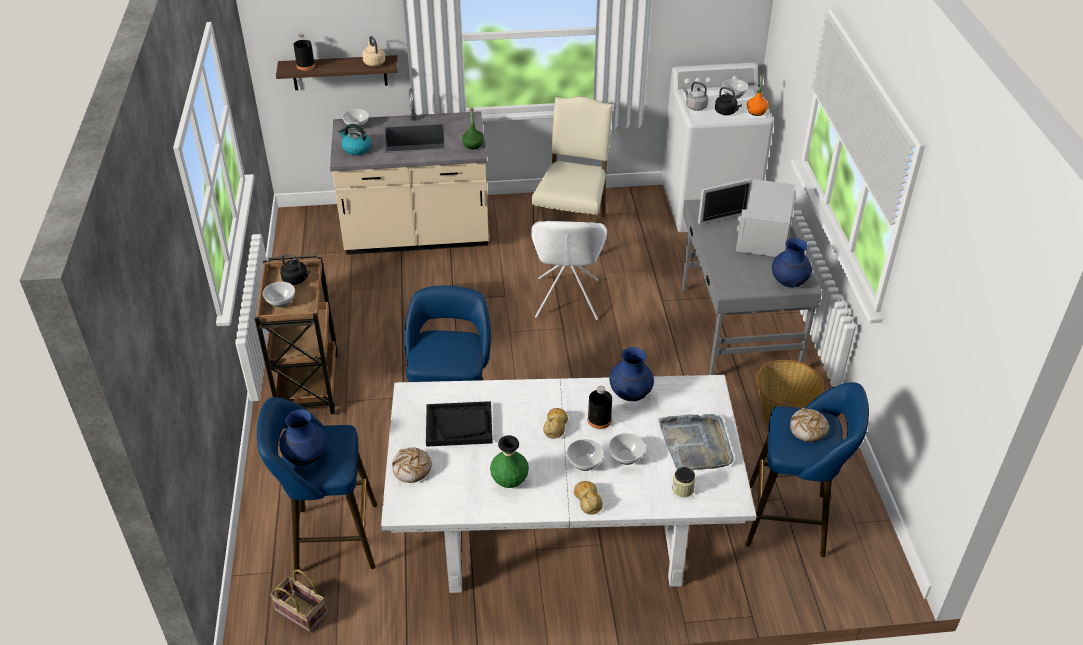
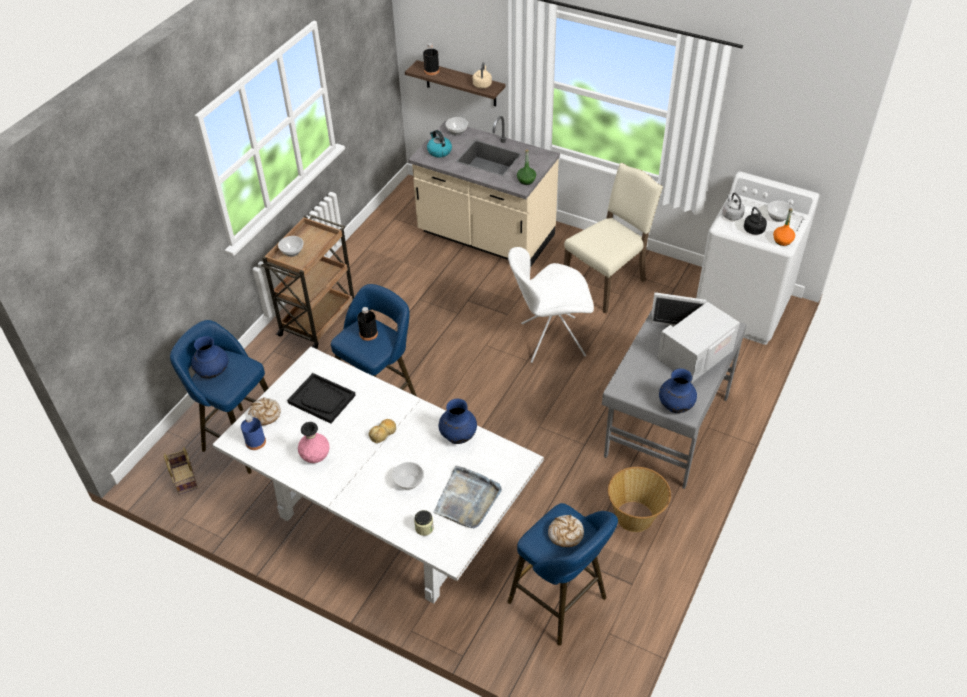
camera: 35 degrees right, 5 degrees up
black kettle [280,254,310,285] -> none
green vase [490,435,529,488] -> pink vase [298,422,330,463]
white chair [531,221,607,320] -> white chair turned 45 degrees clockwise [508,247,594,363]
bowl [567,439,604,471] -> none
bread [574,481,603,515] -> none
black bottle [588,385,612,429] -> black bottle moved to [357,307,378,341]
none -> blue bottle [241,415,266,450]

